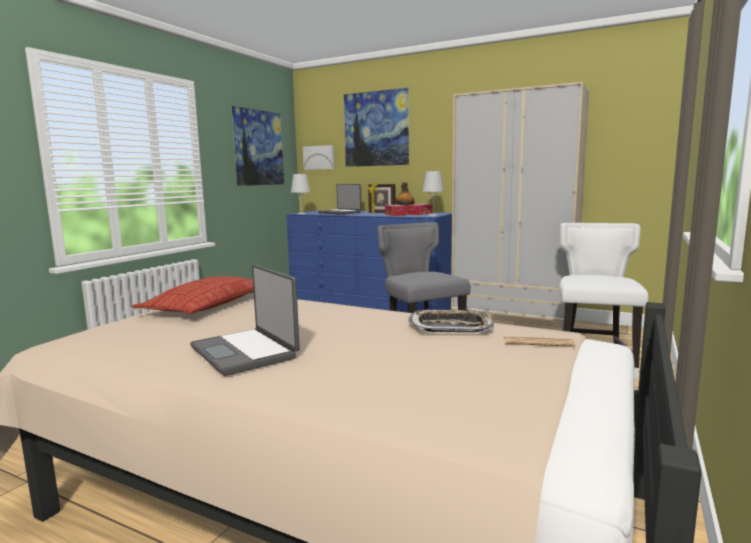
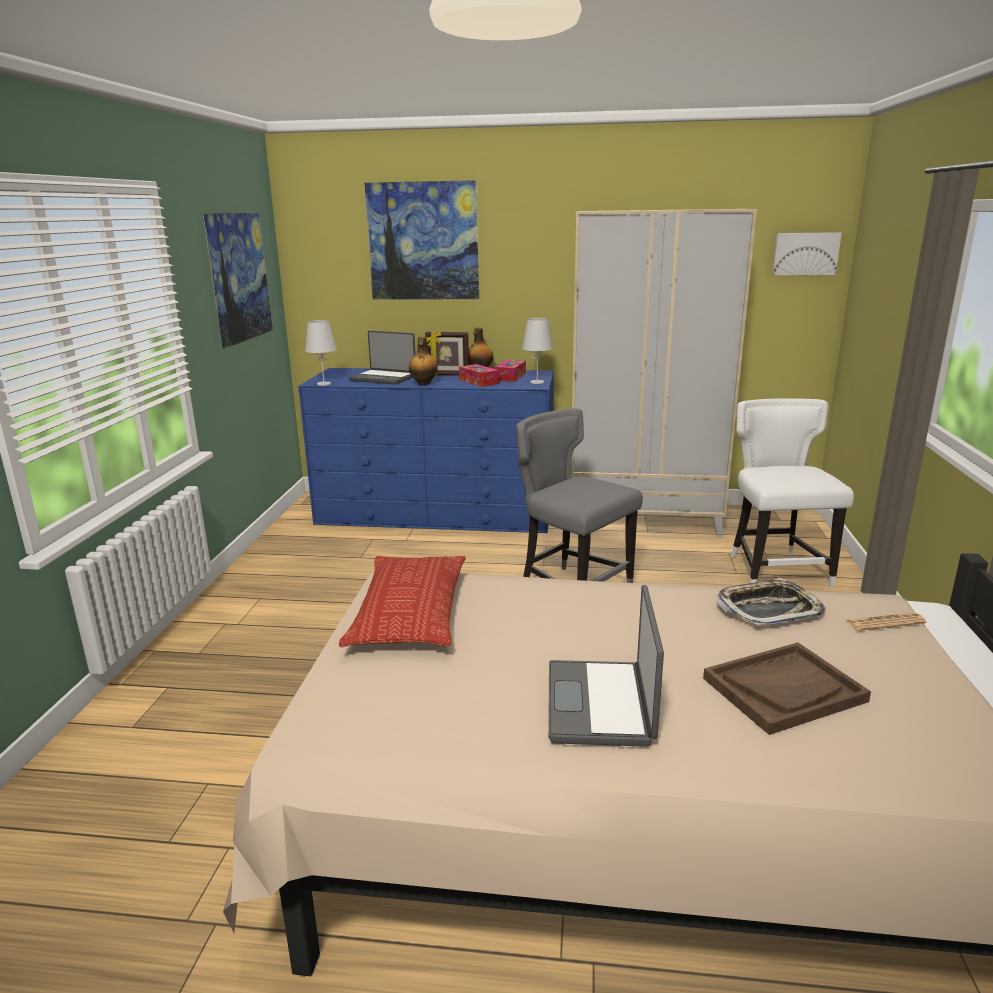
camera: 20 degrees left, 10 degrees up
laptop [190,265,300,376] -> laptop turned 60 degrees clockwise [548,585,664,747]
picture [303,145,334,170] -> picture moved to [772,232,842,275]
none -> bottle [409,337,438,385]
none -> brown tray [703,642,871,735]

